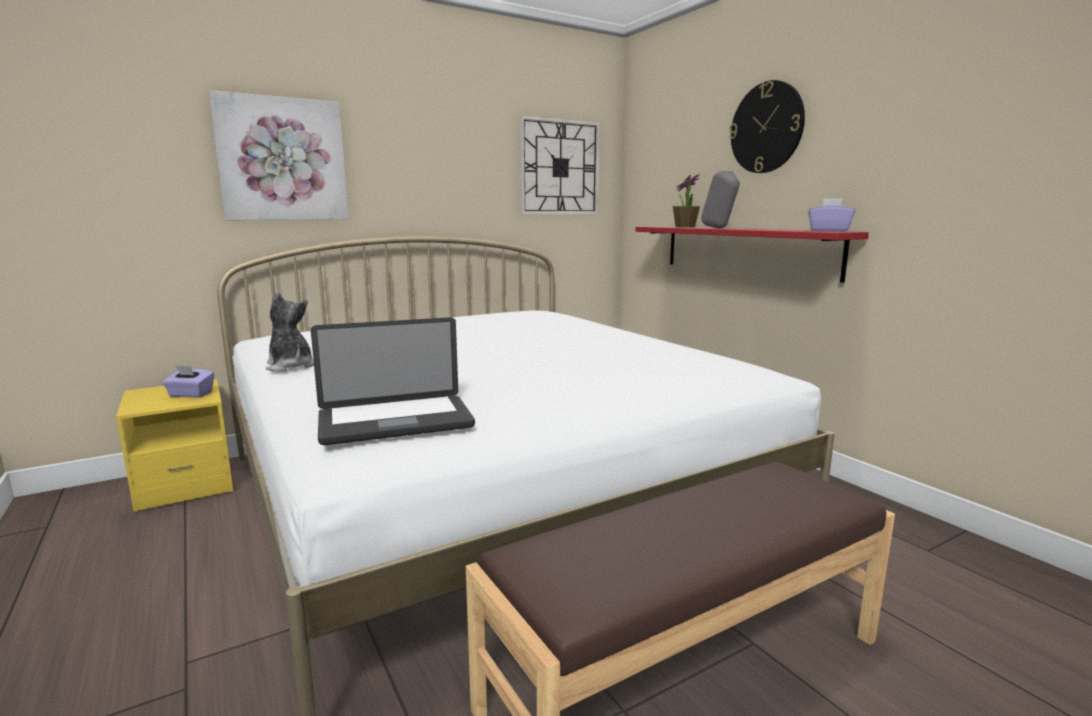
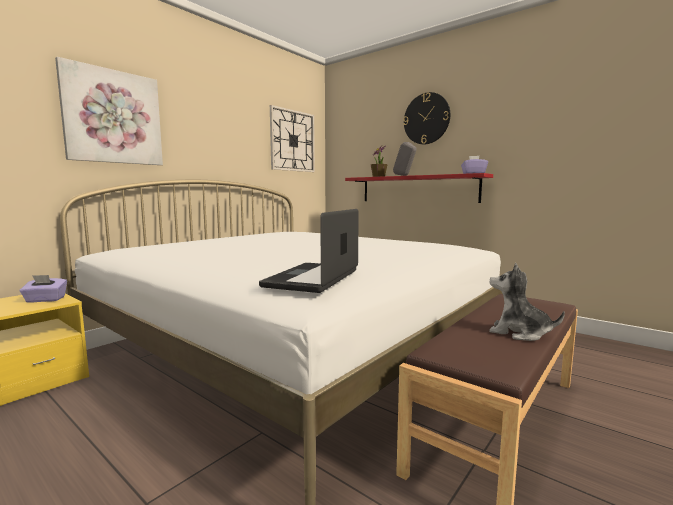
camera: 20 degrees left, 5 degrees down
plush toy [266,292,314,372] -> plush toy moved to [489,263,565,341]
laptop [311,317,475,445] -> laptop turned 150 degrees clockwise [259,209,359,293]

